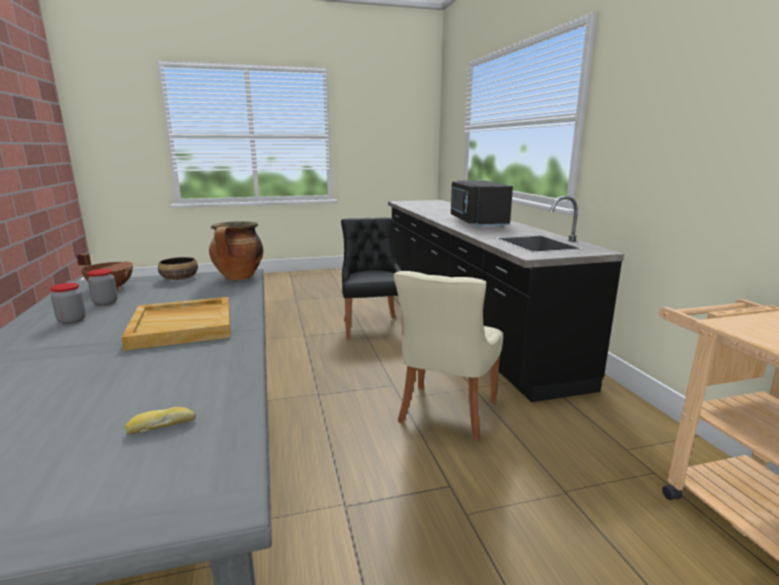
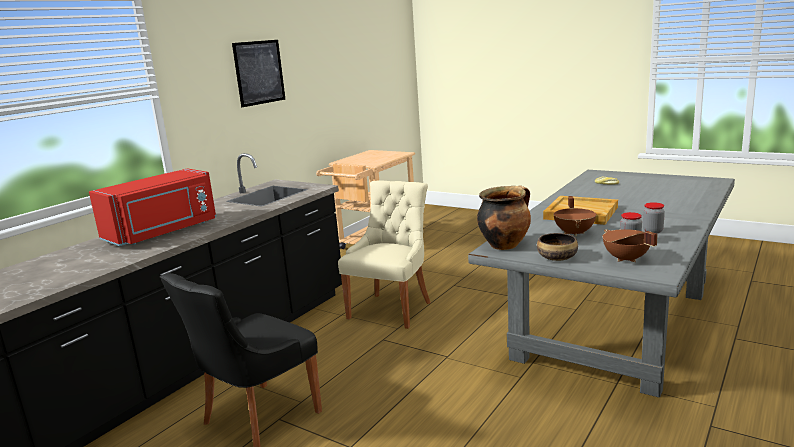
camera: 130 degrees left, 0 degrees up
beige chair [394,271,503,441] -> beige chair turned 45 degrees counterclockwise [338,181,431,329]
black microwave [451,180,513,228] -> red microwave [89,168,216,246]
none -> picture [232,40,285,107]
none -> brown cooking pot [553,196,597,237]

